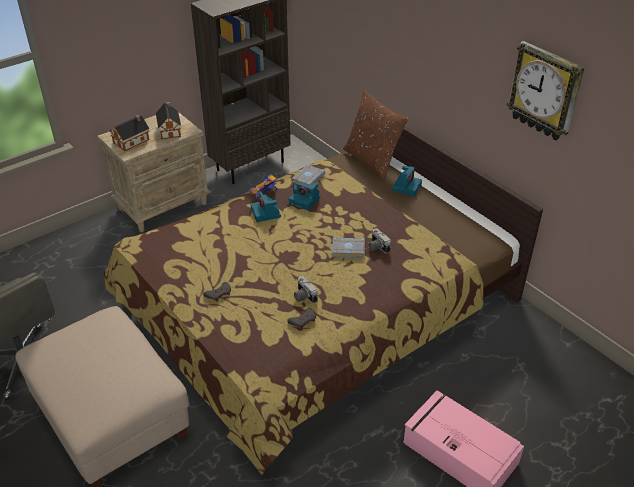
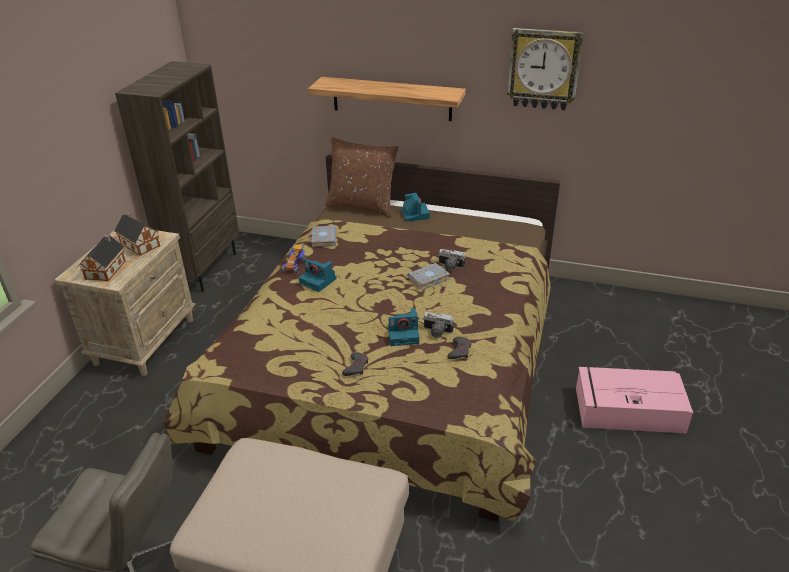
camera: 35 degrees left, 5 degrees down
camera [289,182,320,210] -> camera moved to [388,308,419,346]
none -> shelf [308,77,466,121]

